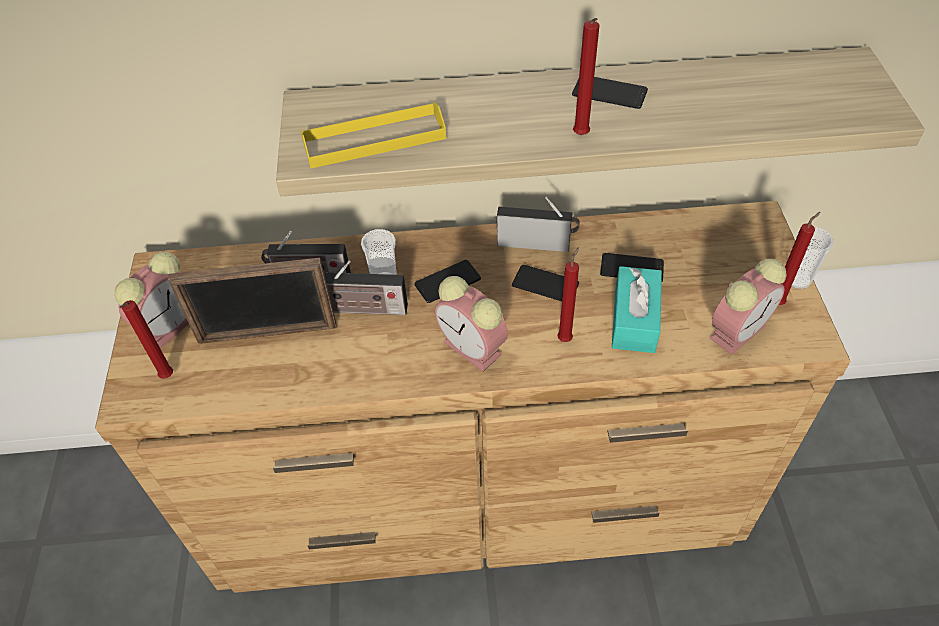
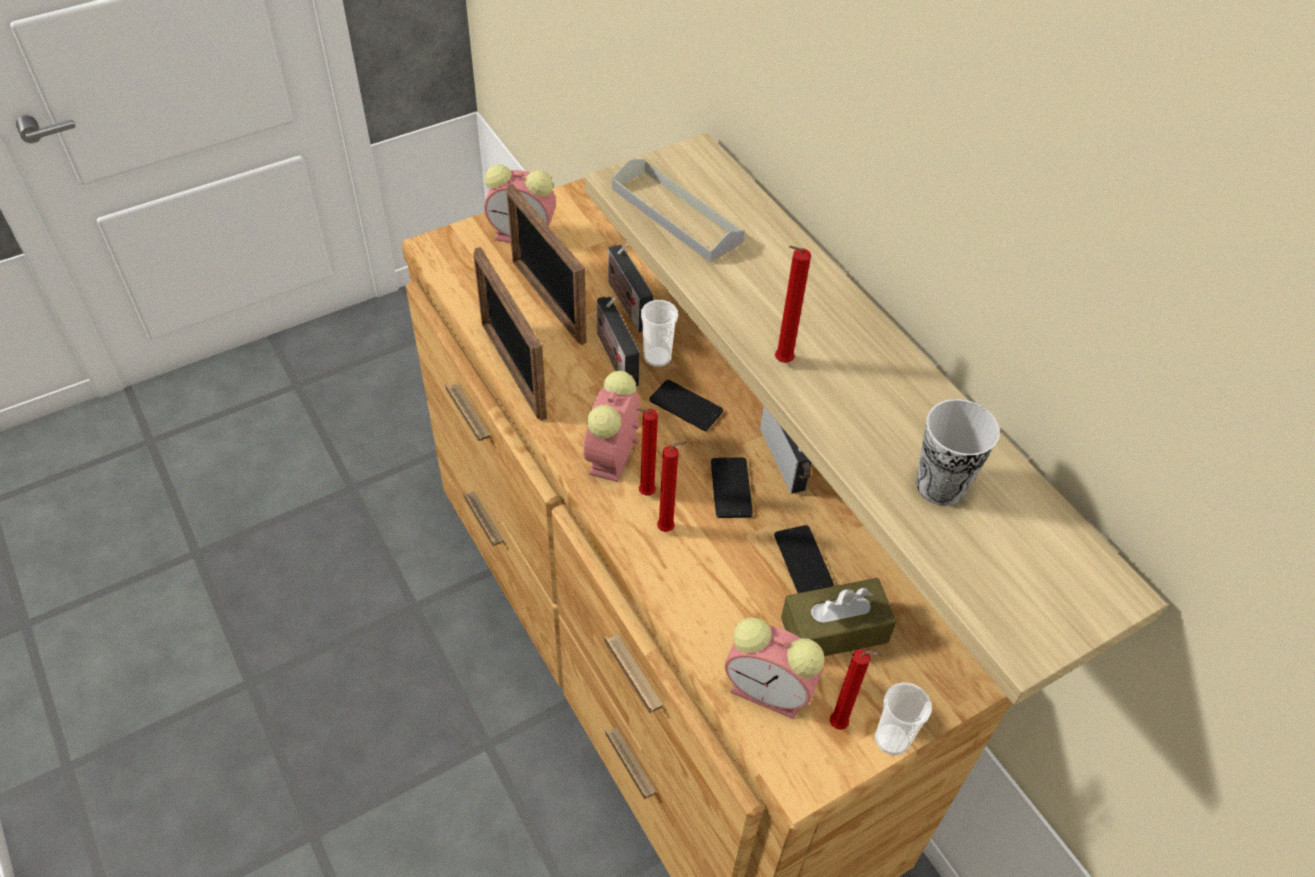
camera: 60 degrees right, 0 degrees up
red candle [119,300,173,379] -> red candle moved to [636,408,658,496]
yellow tray [301,102,446,168] -> grey tray [612,159,745,263]
phone [572,77,648,109] -> none
turquoise tissue box [612,266,662,353] -> none
none -> picture frame [473,247,547,421]
none -> brown tissue box [781,578,897,656]
none -> cup [916,399,999,506]

